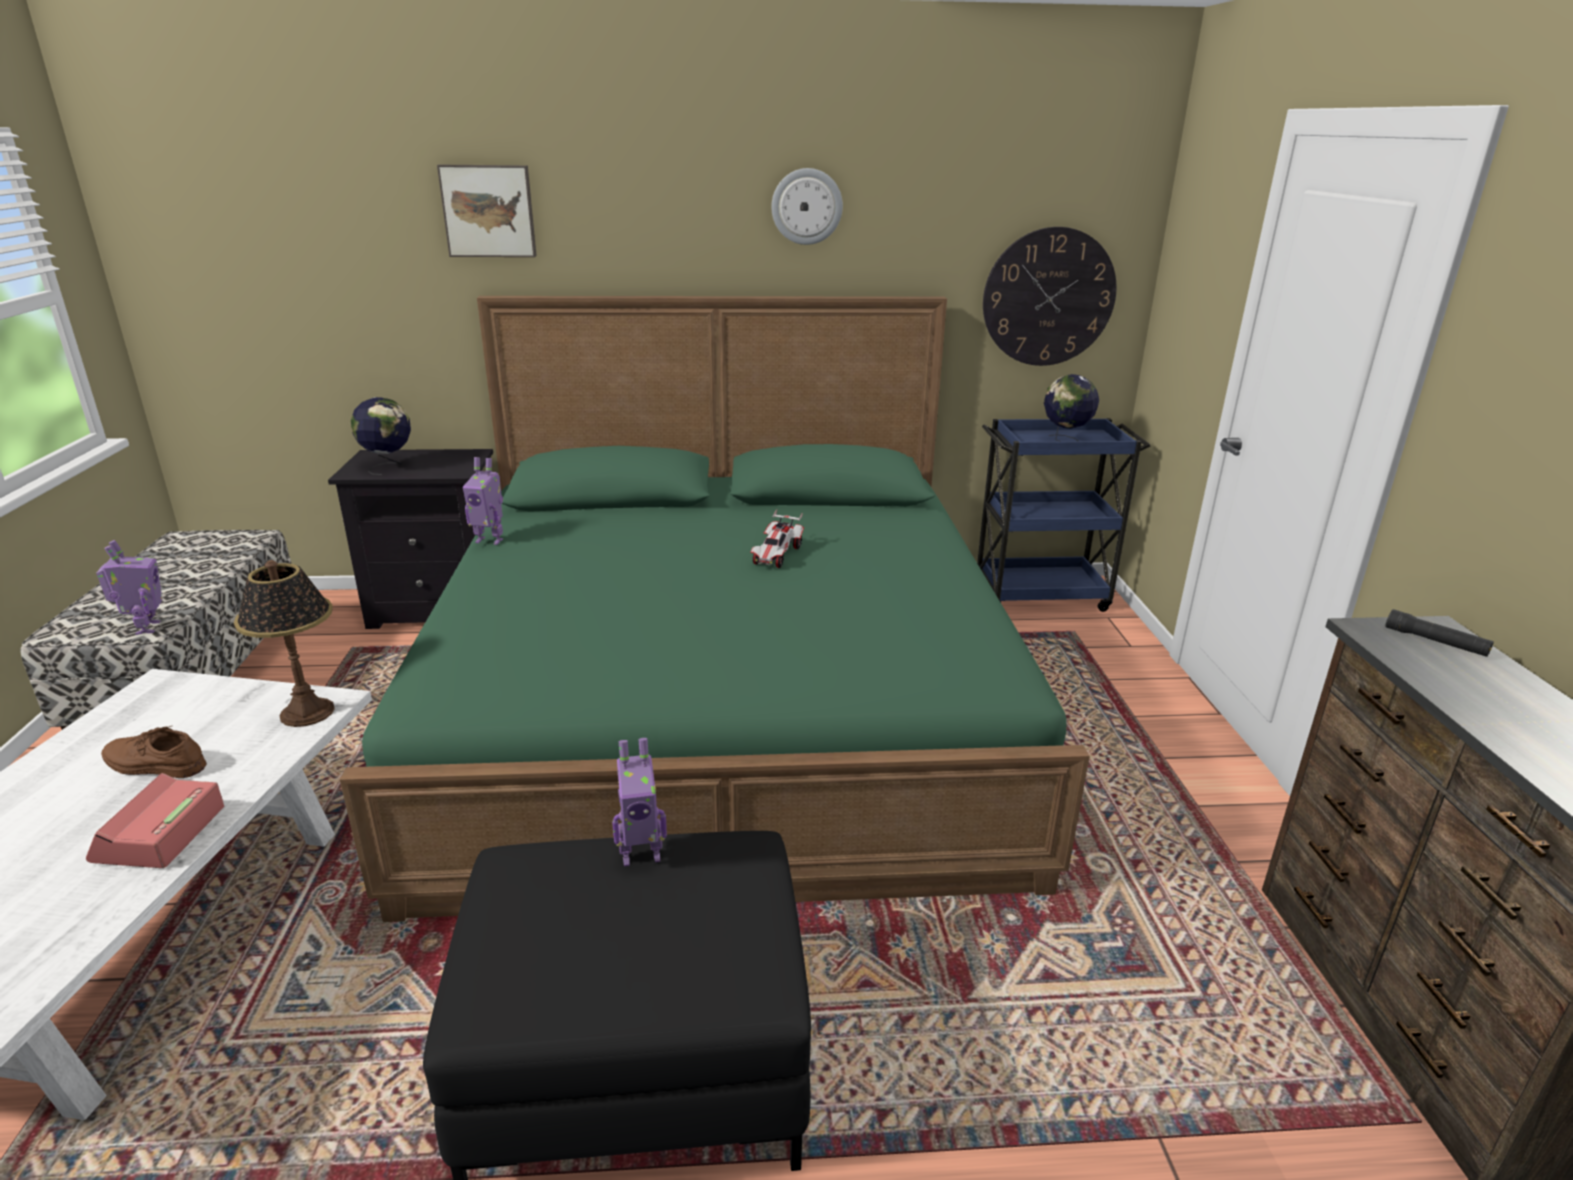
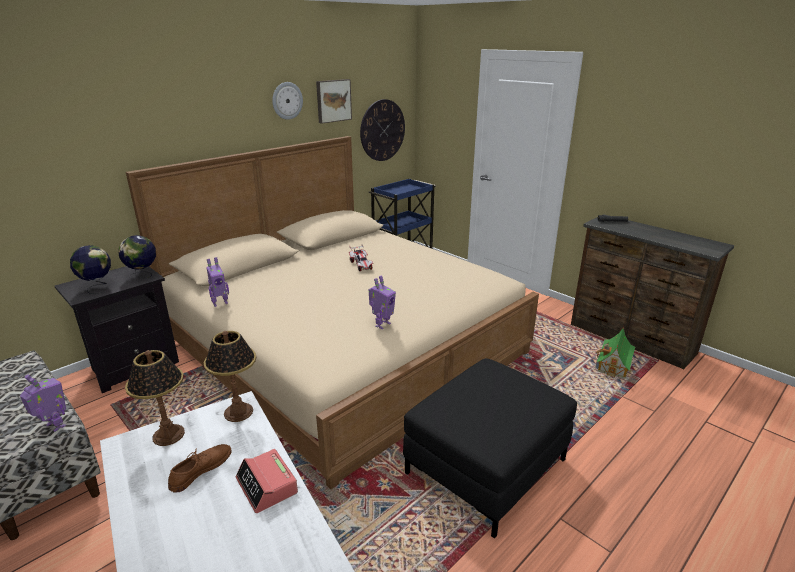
camera: 40 degrees left, 0 degrees up
brown shoe [101,726,207,778] -> brown shoe turned 150 degrees clockwise [168,444,232,492]
green bed [340,296,1090,922] -> beige bed [126,136,539,490]
picture [437,165,537,257] -> picture moved to [316,79,352,124]
toy robot [612,738,667,866] -> toy robot moved to [369,276,396,329]
globe [1044,374,1099,442] -> globe moved to [118,235,156,278]
none -> table lamp [125,350,185,446]
none -> toy house [595,326,635,379]

